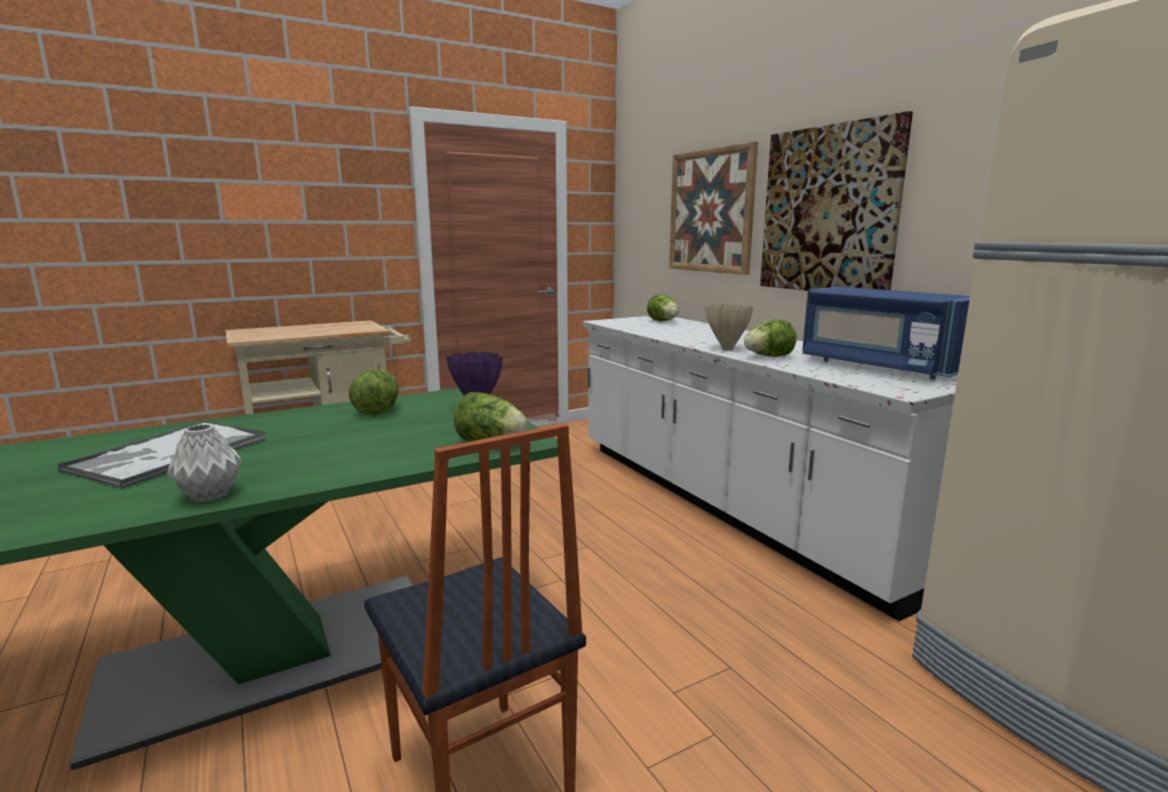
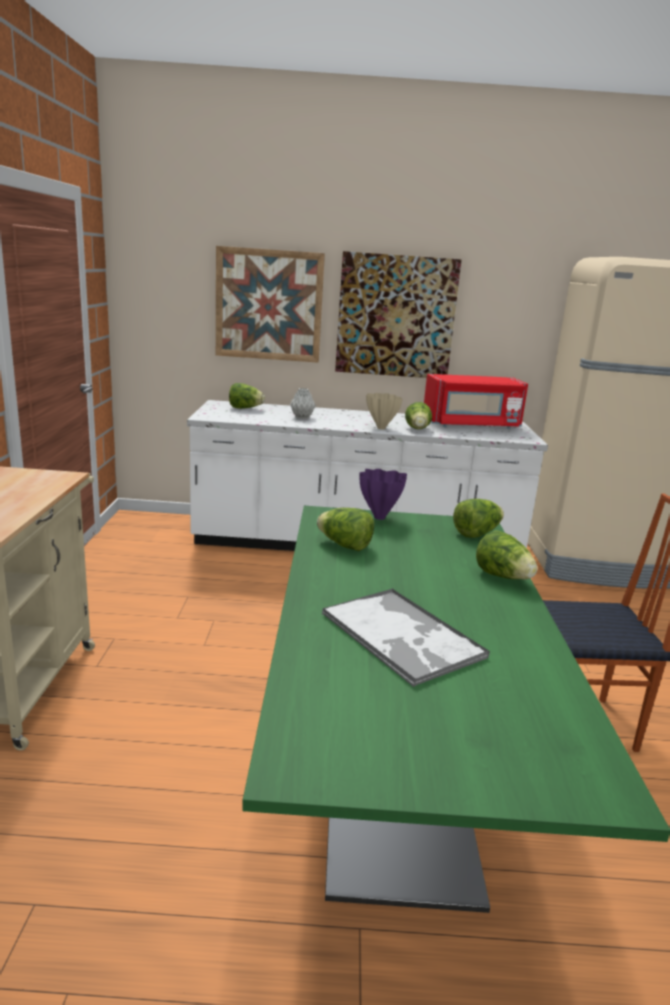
camera: 60 degrees left, 5 degrees up
grey vase [167,424,242,502] -> grey vase moved to [290,388,316,419]
blue microwave [802,287,970,380] -> red microwave [424,374,528,429]
none -> lettuce [476,530,537,579]

